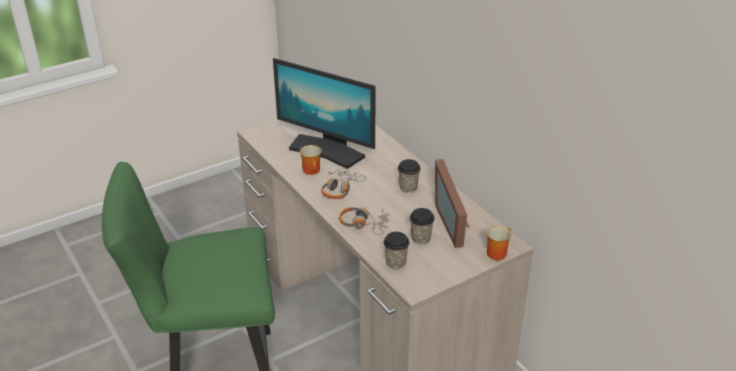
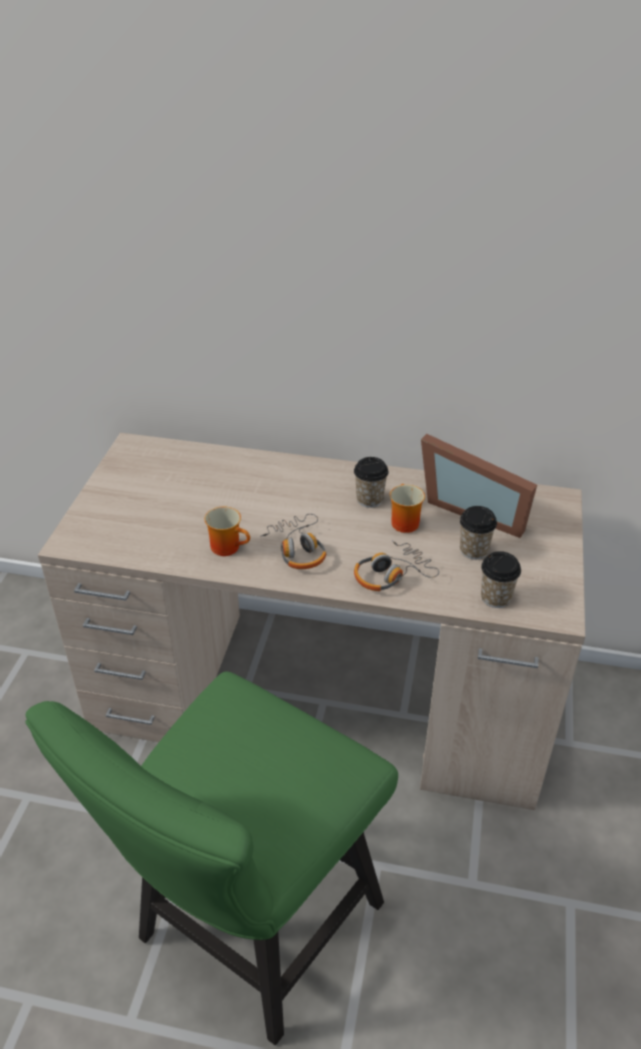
camera: 45 degrees left, 5 degrees up
monitor [273,58,376,169] -> none
mug [486,226,512,260] -> mug moved to [390,484,425,533]

